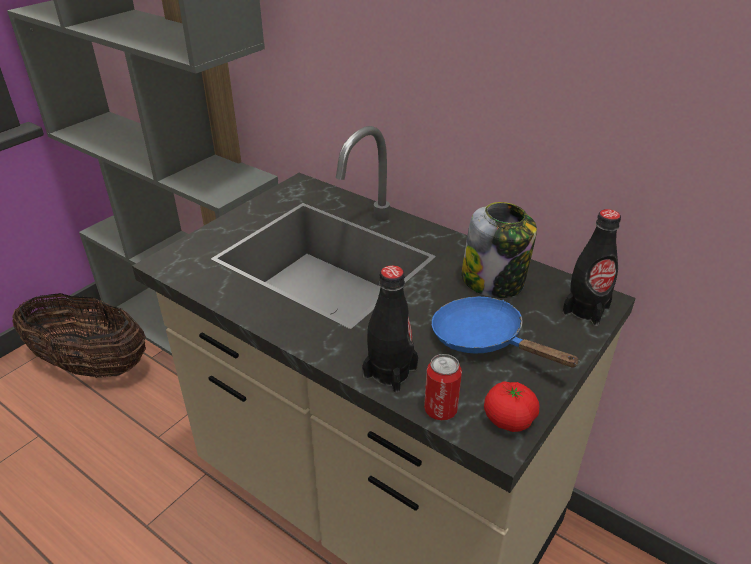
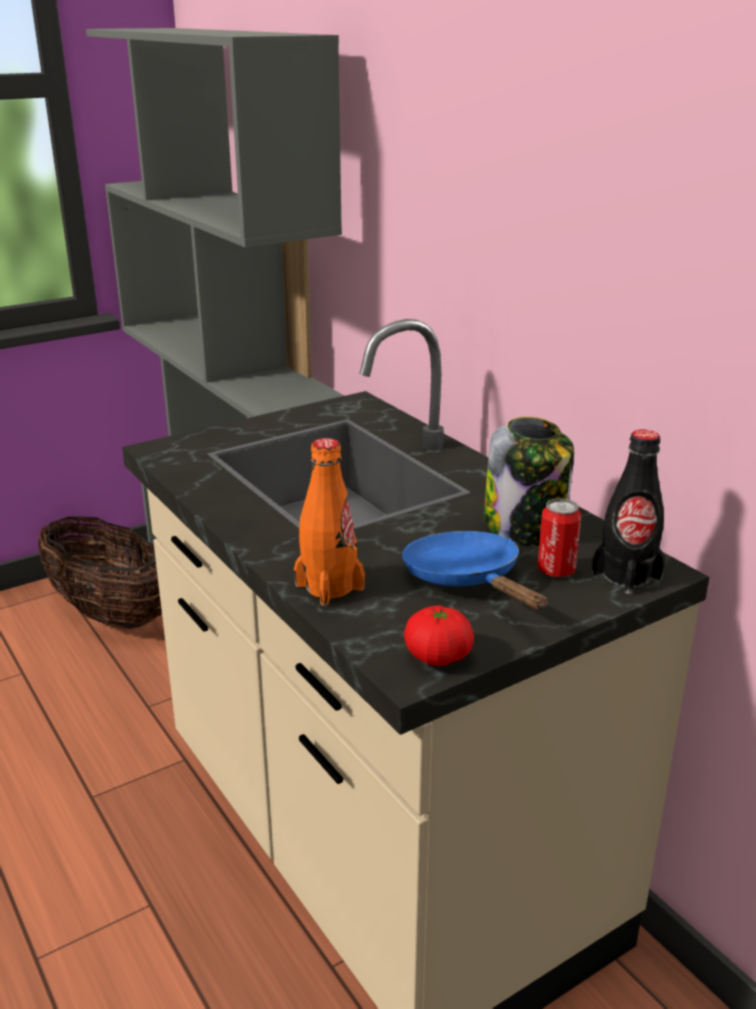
camera: 20 degrees right, 10 degrees down
black bottle [362,265,418,393] -> orange bottle [294,438,365,606]
can [424,354,462,421] -> can moved to [537,499,581,577]

